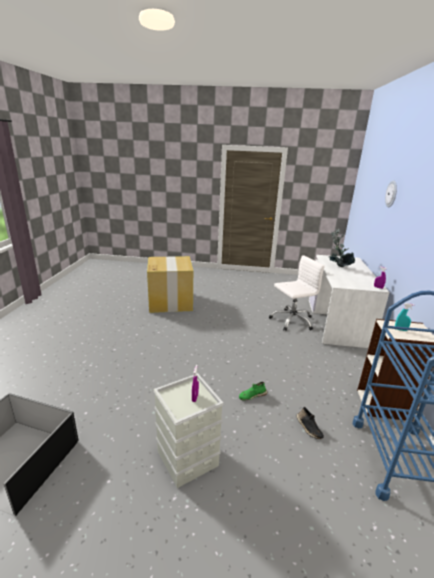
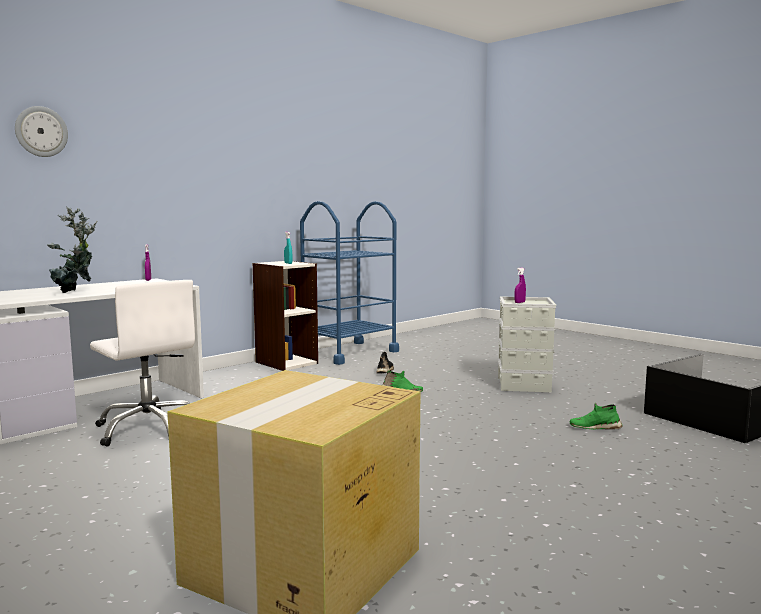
camera: 140 degrees left, 15 degrees down
white office chair [269,255,325,331] -> white office chair turned 150 degrees counterclockwise [90,280,195,446]
none -> green shoe [570,403,623,430]

